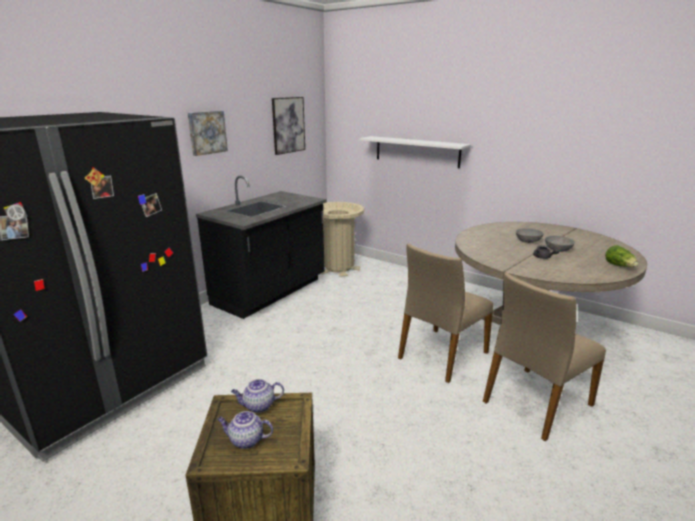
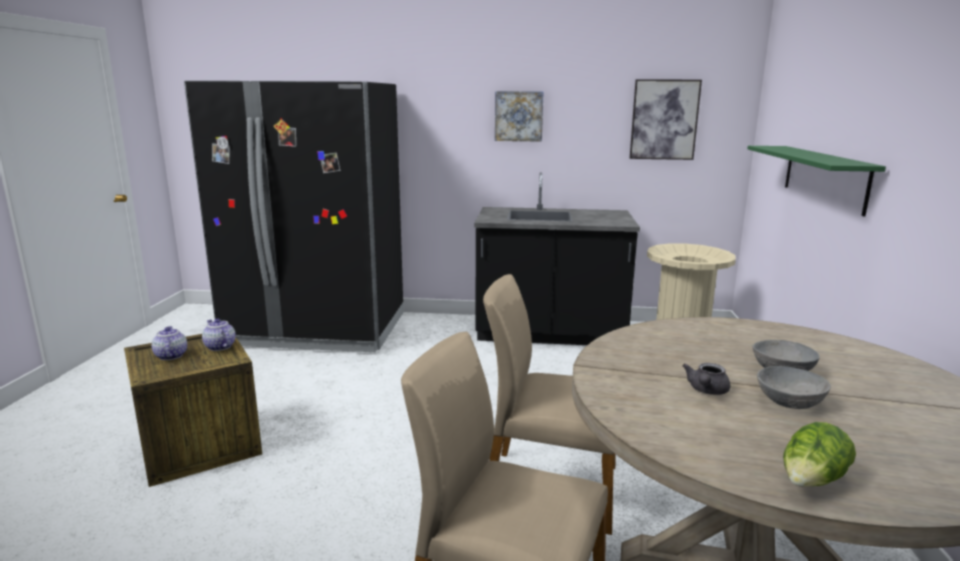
camera: 60 degrees right, 5 degrees down
white shelf [359,136,471,169] -> green shelf [747,146,886,216]

